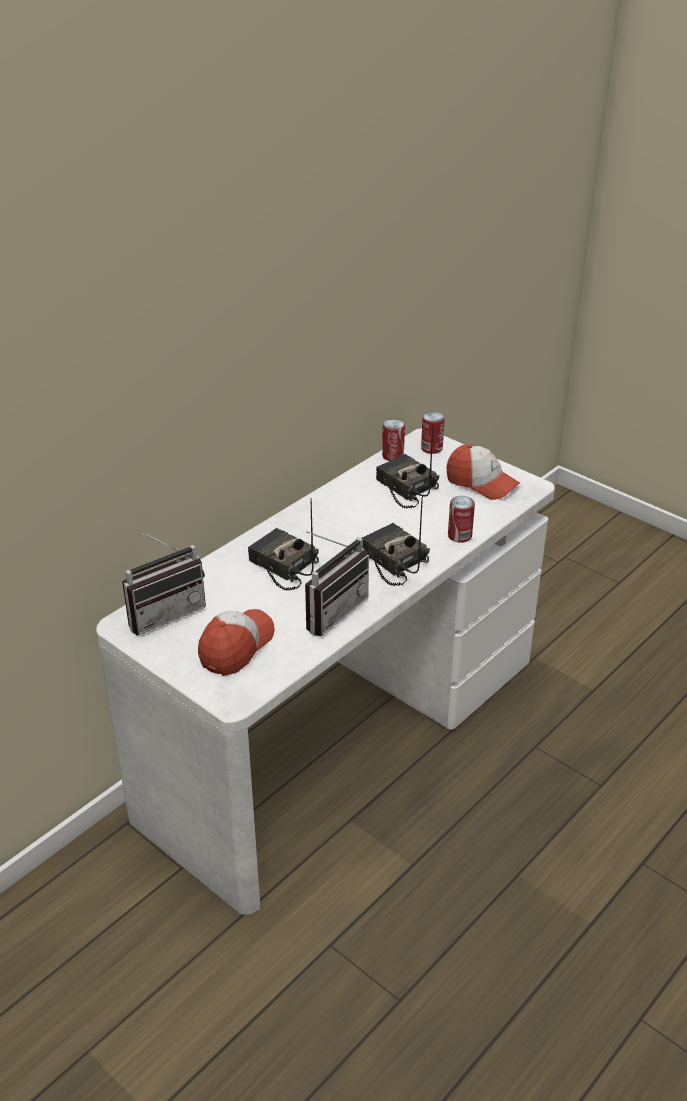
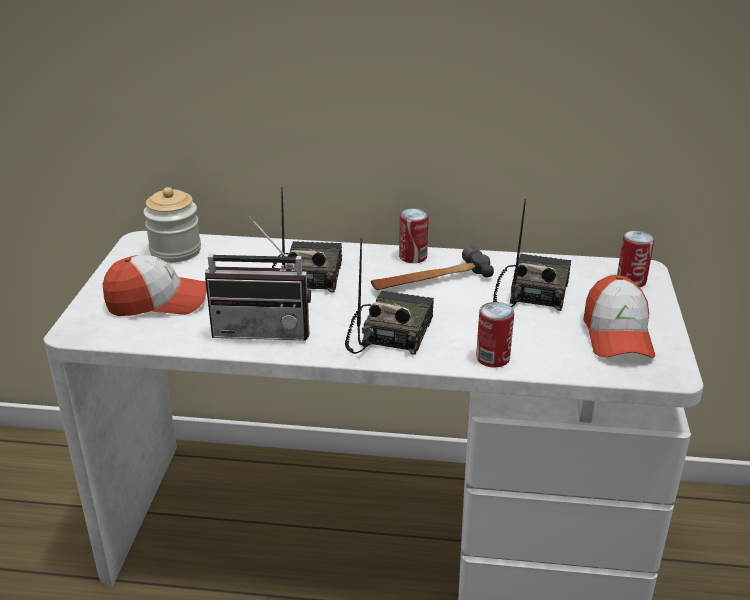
camera: 55 degrees right, 5 degrees down
radio [122,530,206,635] -> jar [144,187,201,263]
can [382,419,405,461] -> can moved to [399,208,429,263]
none -> hammer [371,245,494,290]

